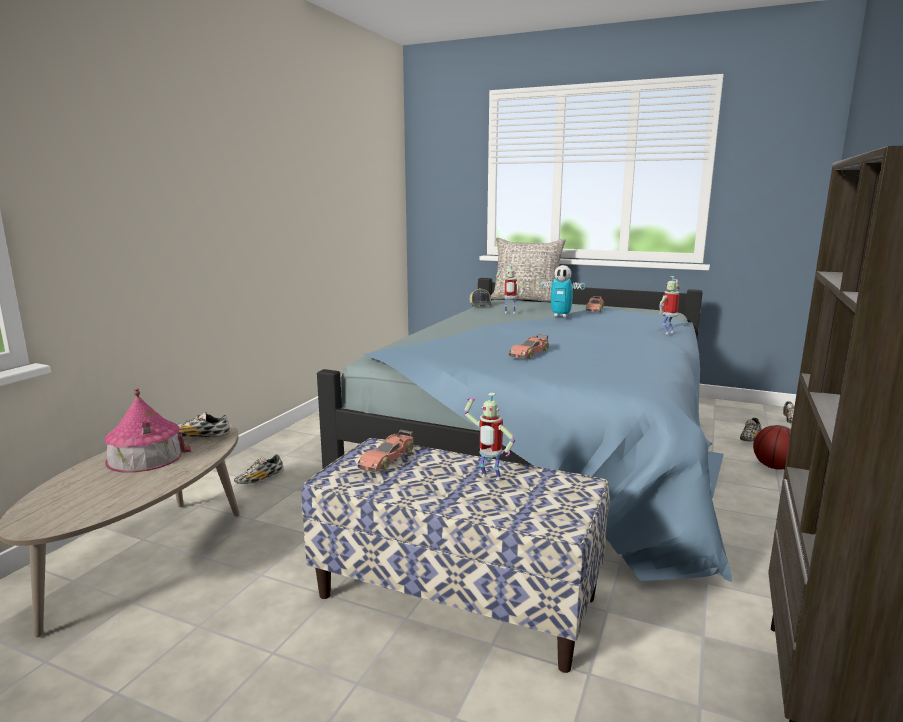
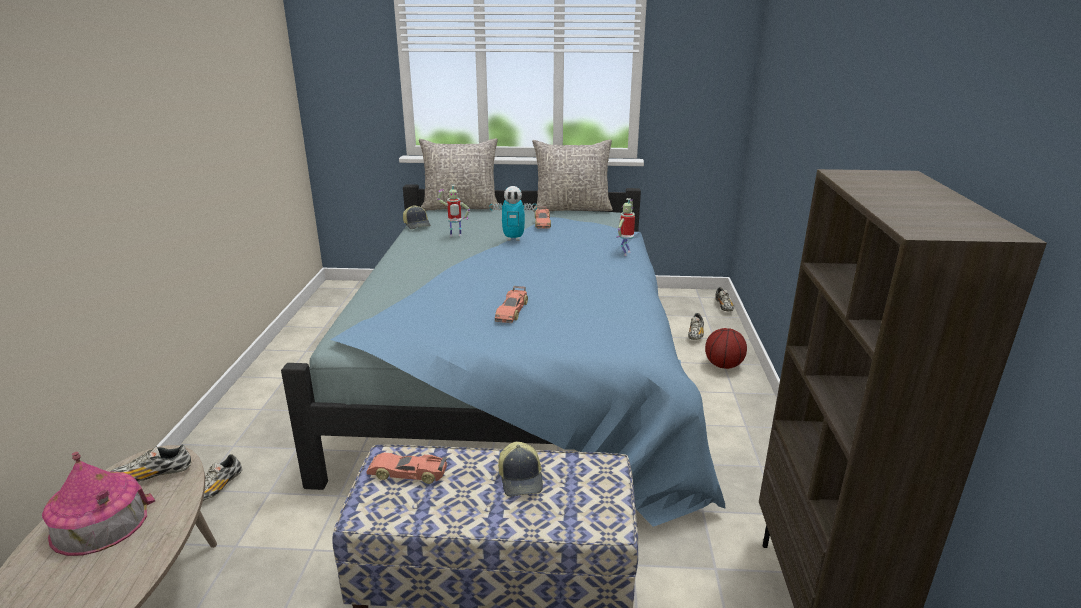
camera: 20 degrees left, 10 degrees up
toy car [357,430,413,473] -> toy car turned 90 degrees clockwise [366,453,447,484]
toy robot [464,393,515,481] -> cap [498,441,543,497]
none -> grey pillow [532,139,613,212]

